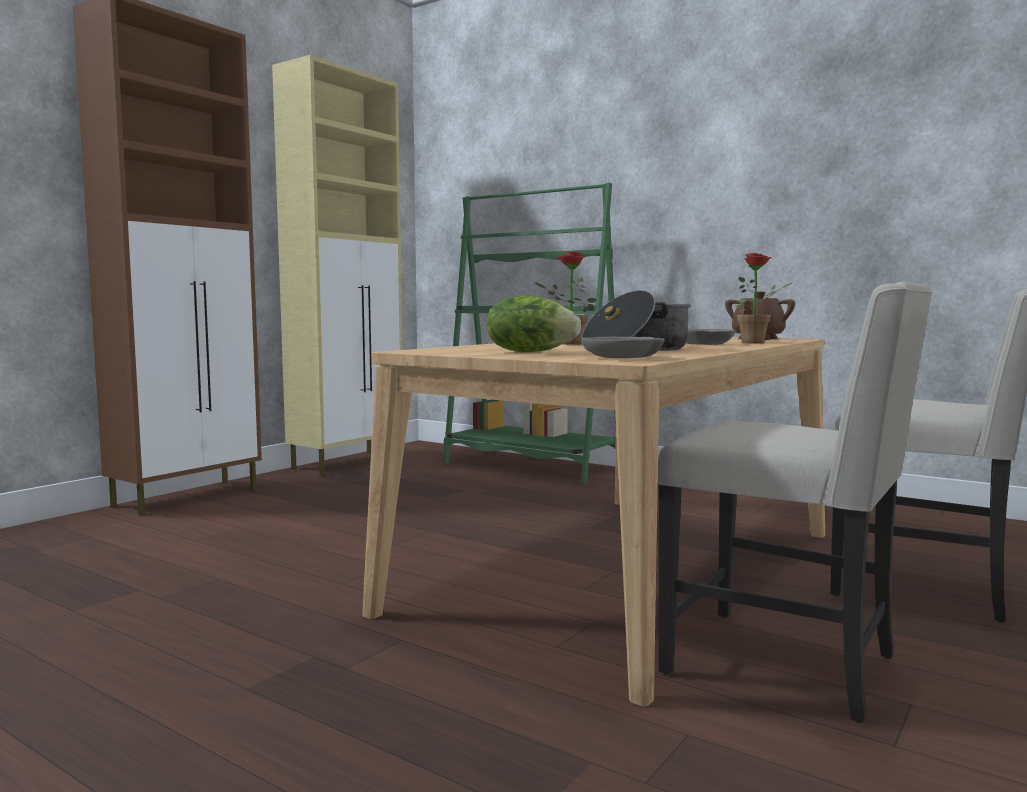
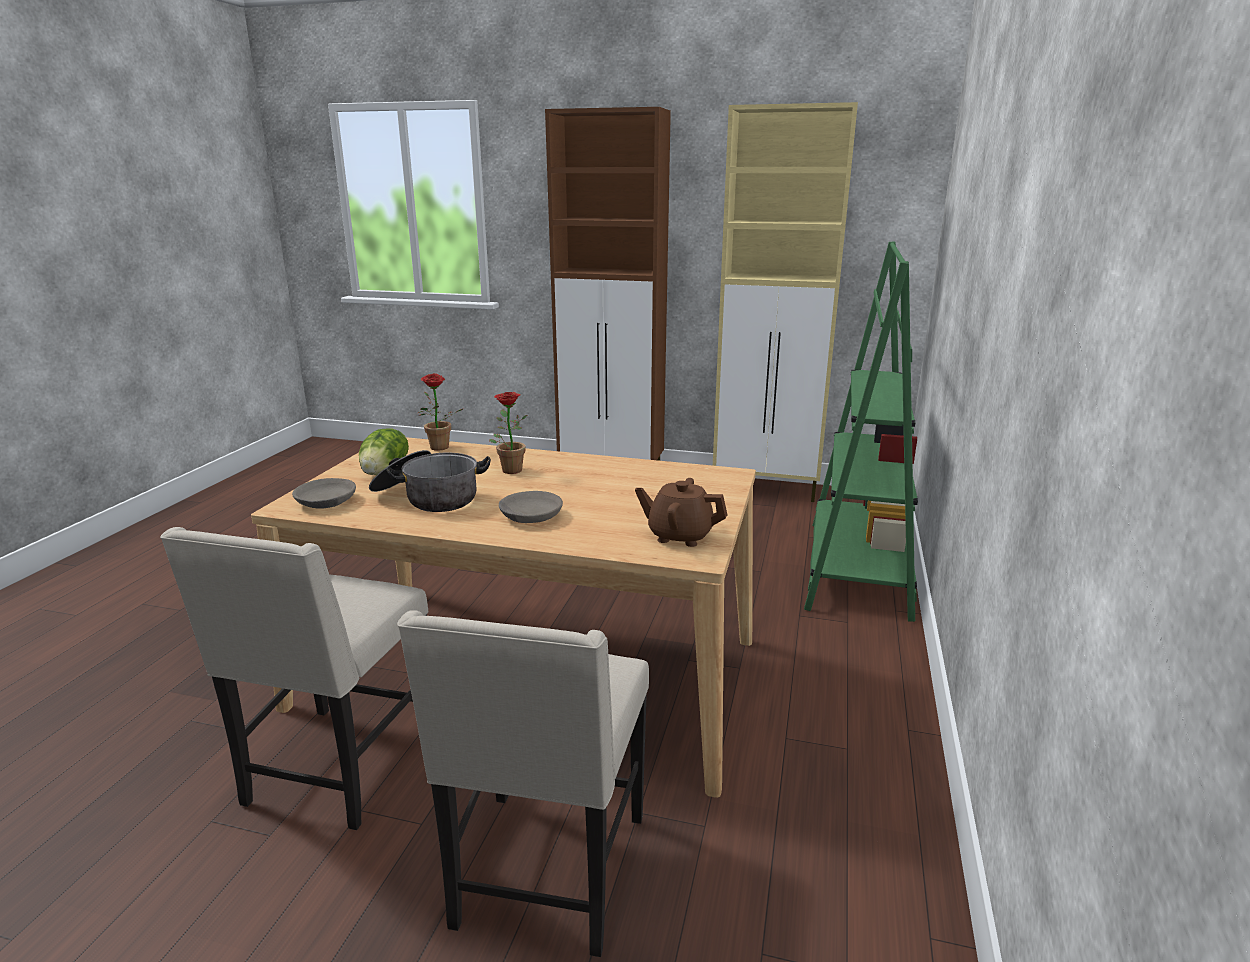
camera: 70 degrees right, 15 degrees up
potted plant [736,253,793,344] -> potted plant moved to [418,373,463,451]

